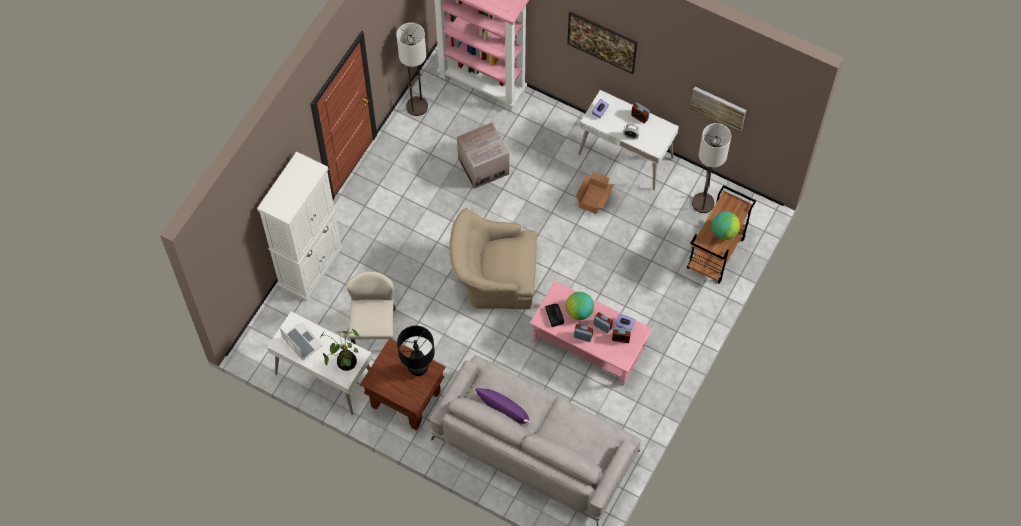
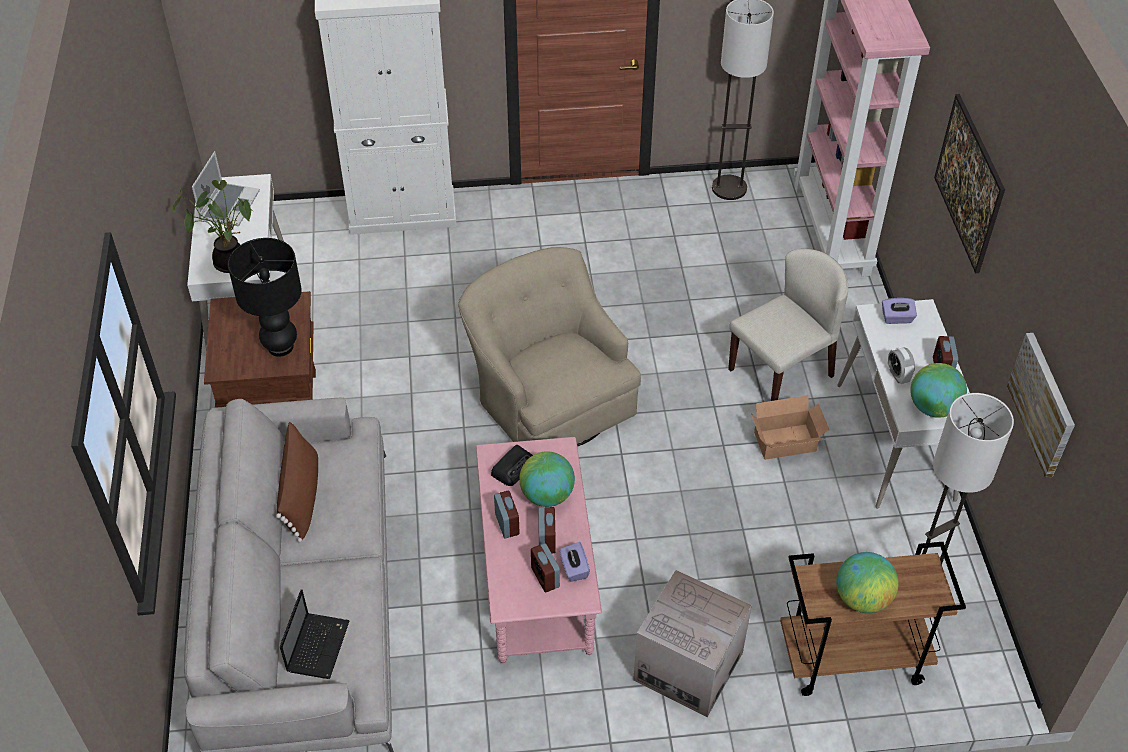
camera: 55 degrees right, 15 degrees down
beige chair [347,271,395,344] -> beige chair moved to [728,249,848,401]
cardboard box [457,122,509,189] -> cardboard box moved to [633,570,752,717]
purple pillow [474,388,531,424] -> brown pillow [276,422,318,543]
none -> laptop [280,589,350,679]
none -> globe [910,363,967,418]

